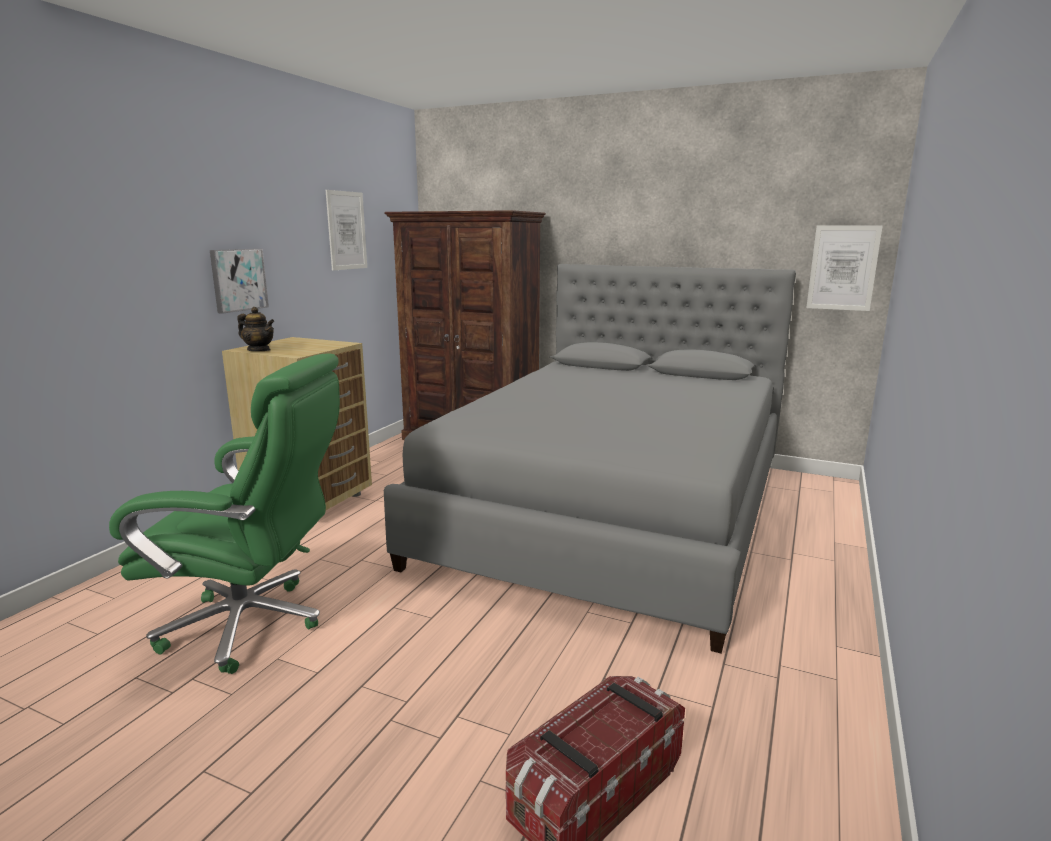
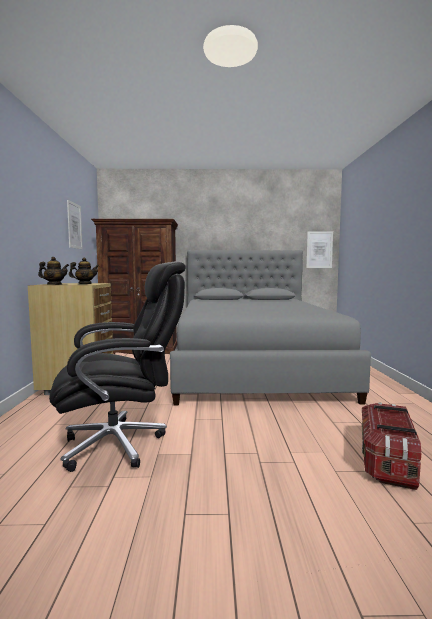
camera: 25 degrees left, 10 degrees down
green office chair [109,353,340,674] -> black office chair [49,262,185,472]
picture [210,249,269,314] -> none
none -> teapot [69,258,99,284]

